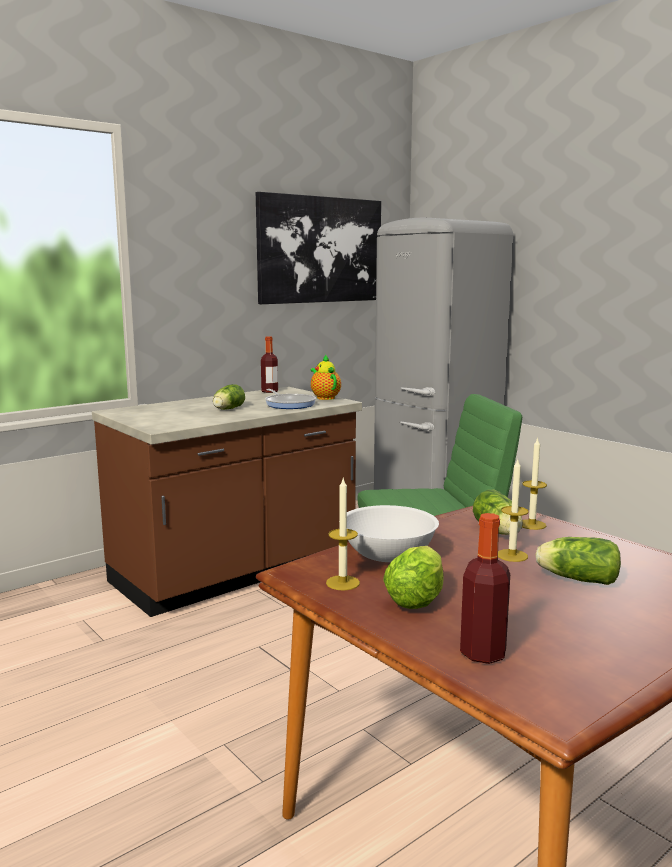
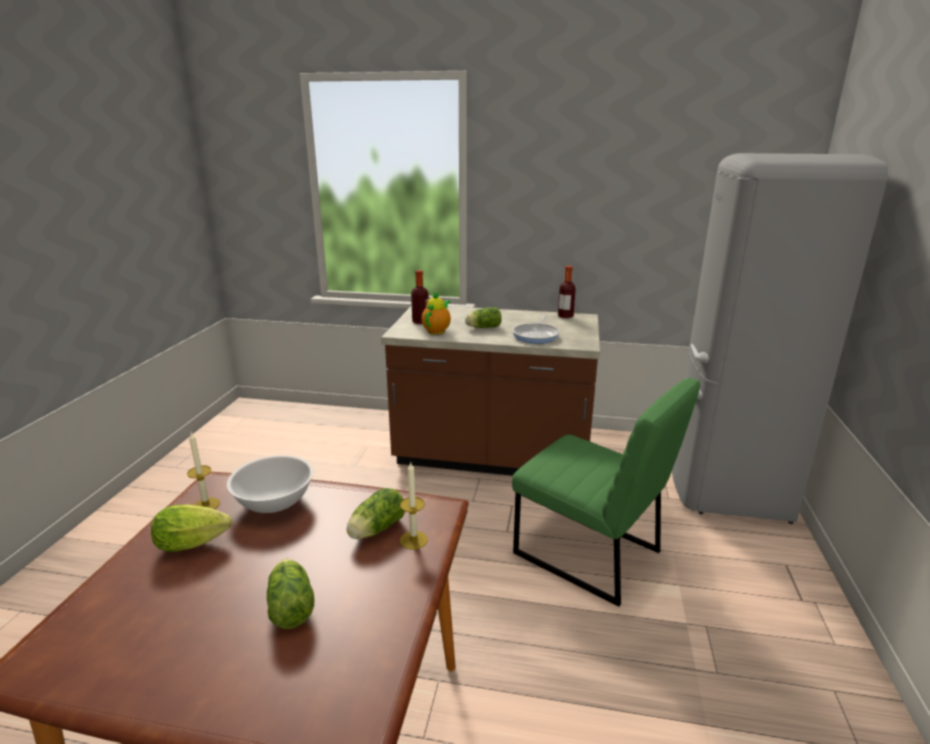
camera: 50 degrees right, 10 degrees up
picture [256,192,381,304] -> none
teapot [310,354,341,400] -> teapot moved to [422,292,451,335]
bottle [460,513,510,664] -> bottle moved to [411,270,429,324]
candle [498,460,528,562] -> none

